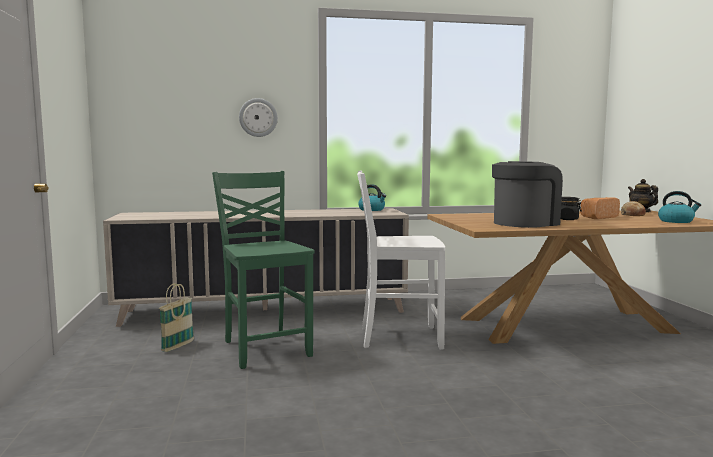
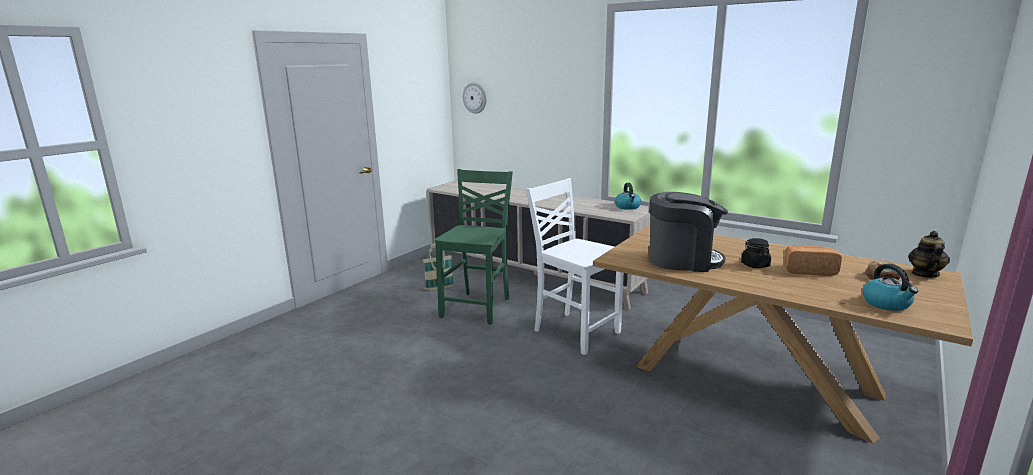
camera: 45 degrees right, 10 degrees up
wall clock [239,98,278,137] -> wall clock moved to [462,82,486,114]

